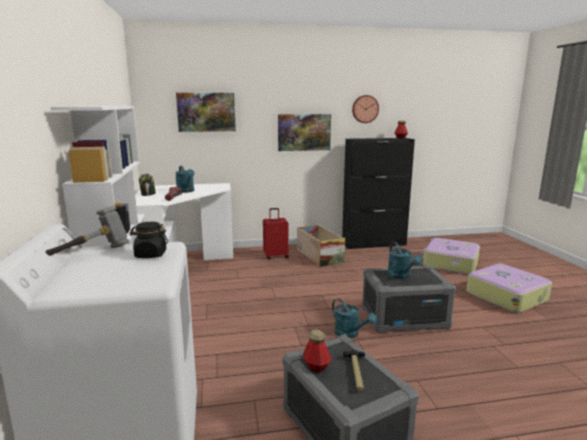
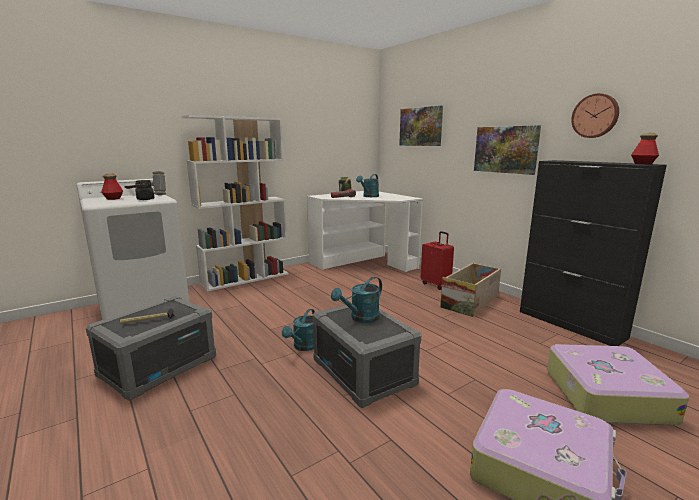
camera: 65 degrees right, 0 degrees up
bottle [303,329,332,372] -> bottle moved to [101,174,123,200]

